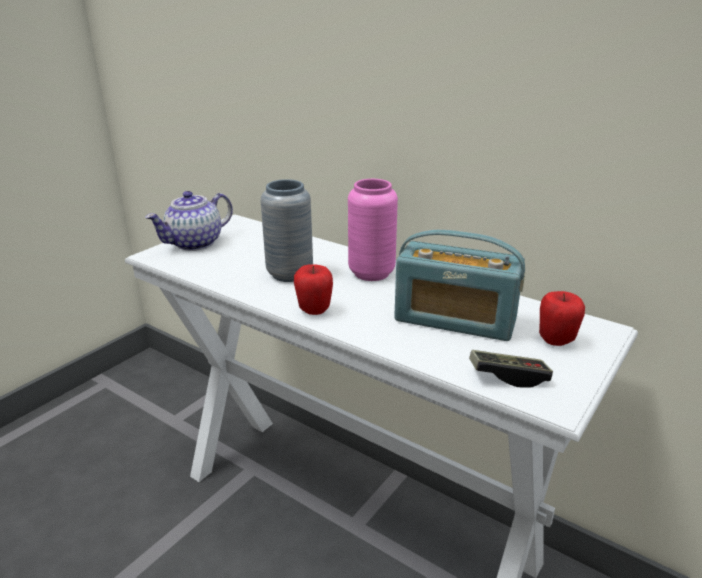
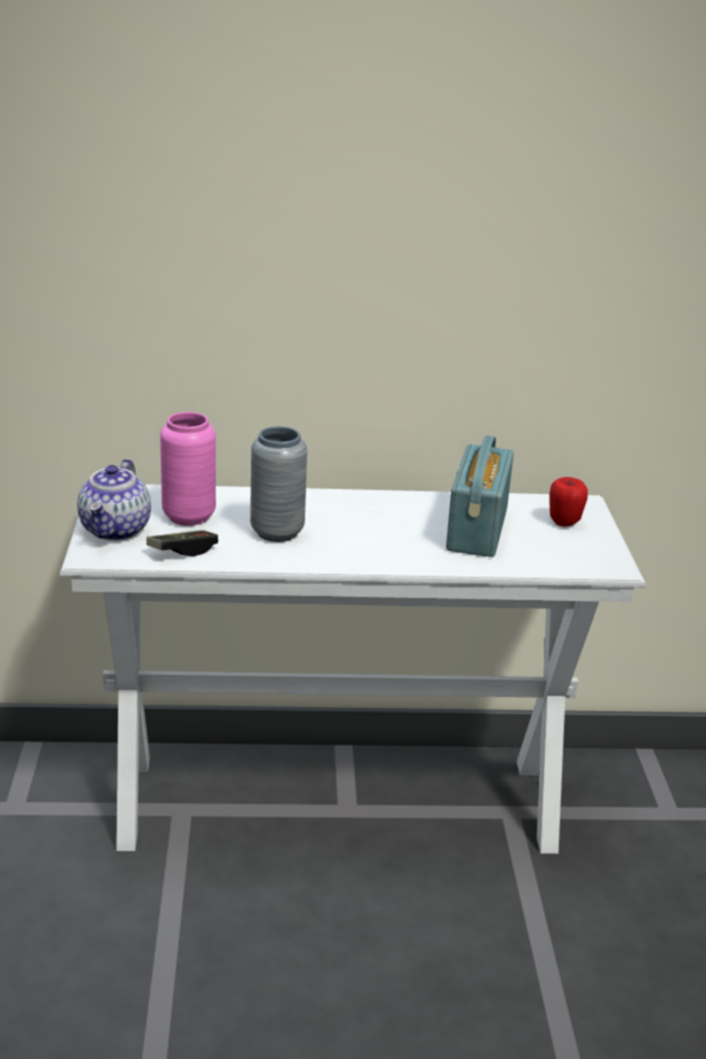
camera: 40 degrees left, 0 degrees up
apple [294,264,333,315] -> none
pink vase [348,179,398,281] -> pink vase moved to [160,412,216,526]
radio [394,230,525,341] -> radio turned 120 degrees clockwise [446,436,514,557]
game controller [469,350,553,388] -> game controller moved to [146,530,218,556]

